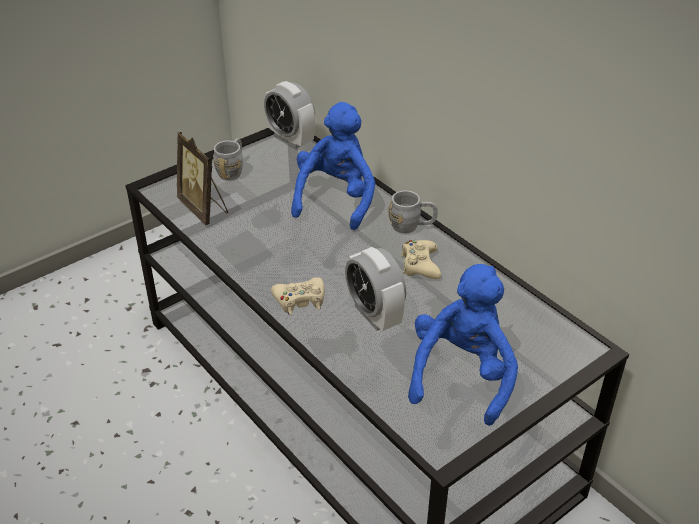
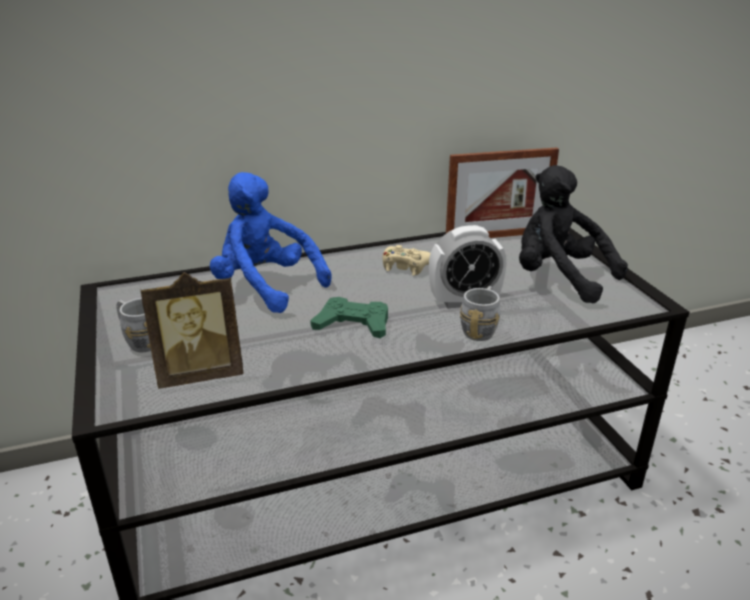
camera: 70 degrees left, 10 degrees down
alarm clock [264,81,315,149] -> none
beige game controller [271,277,325,315] -> none
grey mug [388,190,438,233] -> grey mug moved to [460,286,500,341]
blue plush toy [408,264,518,426] -> black plush toy [519,165,628,303]
none -> green game controller [310,297,388,338]
none -> picture frame [446,148,559,238]

